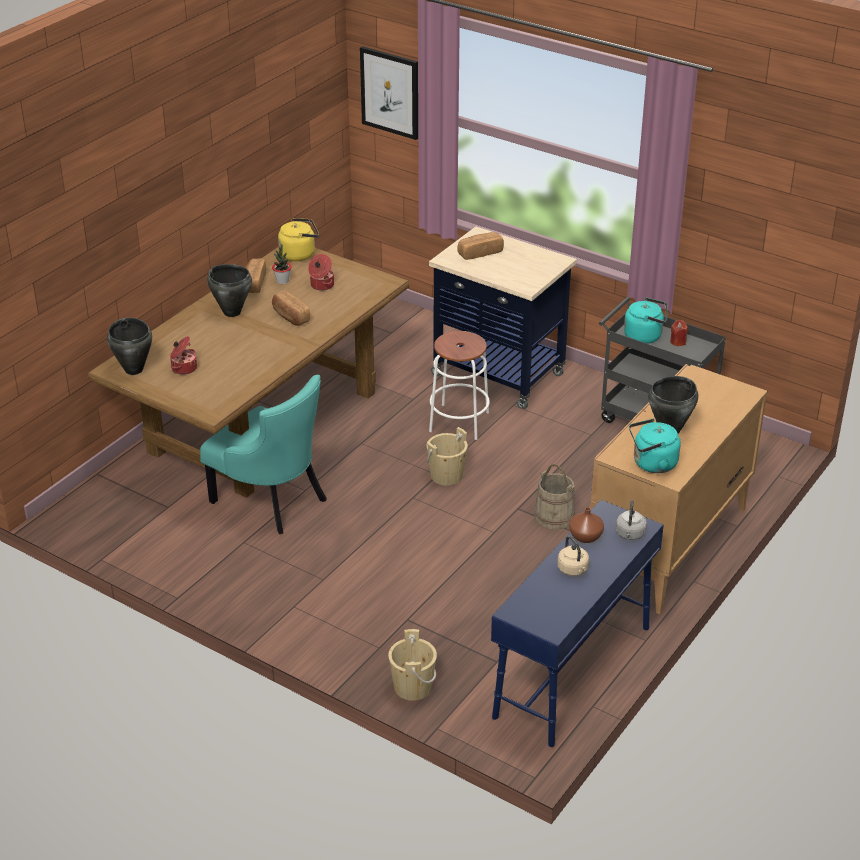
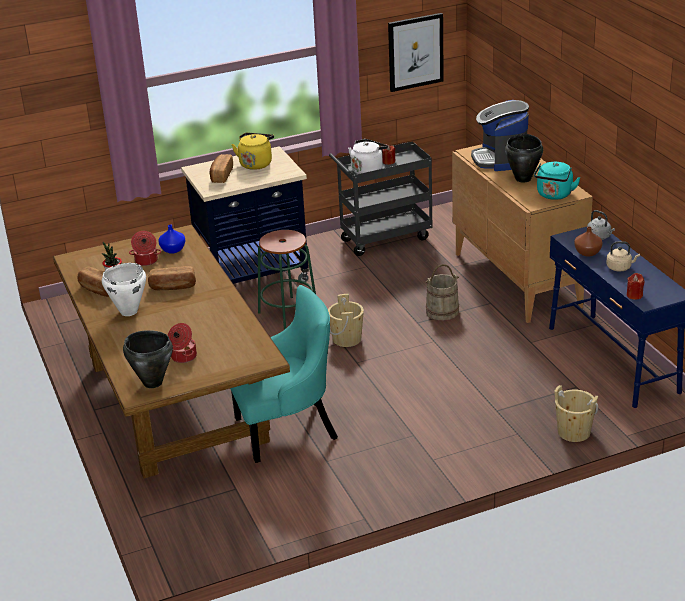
camera: 55 degrees left, 5 degrees down
black cooking pot [207,264,252,317] -> white cooking pot [102,263,146,316]
yellow kettle [278,218,319,261] -> yellow kettle moved to [231,133,274,170]
picture [360,46,418,140] -> picture moved to [388,13,444,92]
white stool [429,331,490,440] -> green stool [258,230,316,329]
turquoise kettle [624,297,667,344] -> white kettle [348,139,388,174]
none -> blue vase [158,225,185,254]
none -> coffee machine [471,100,529,171]
none -> red candle [627,273,644,299]

